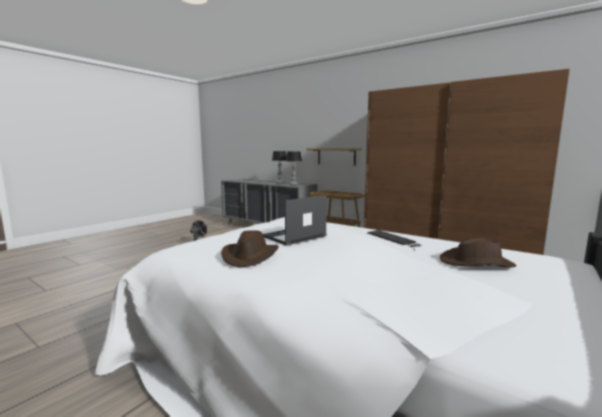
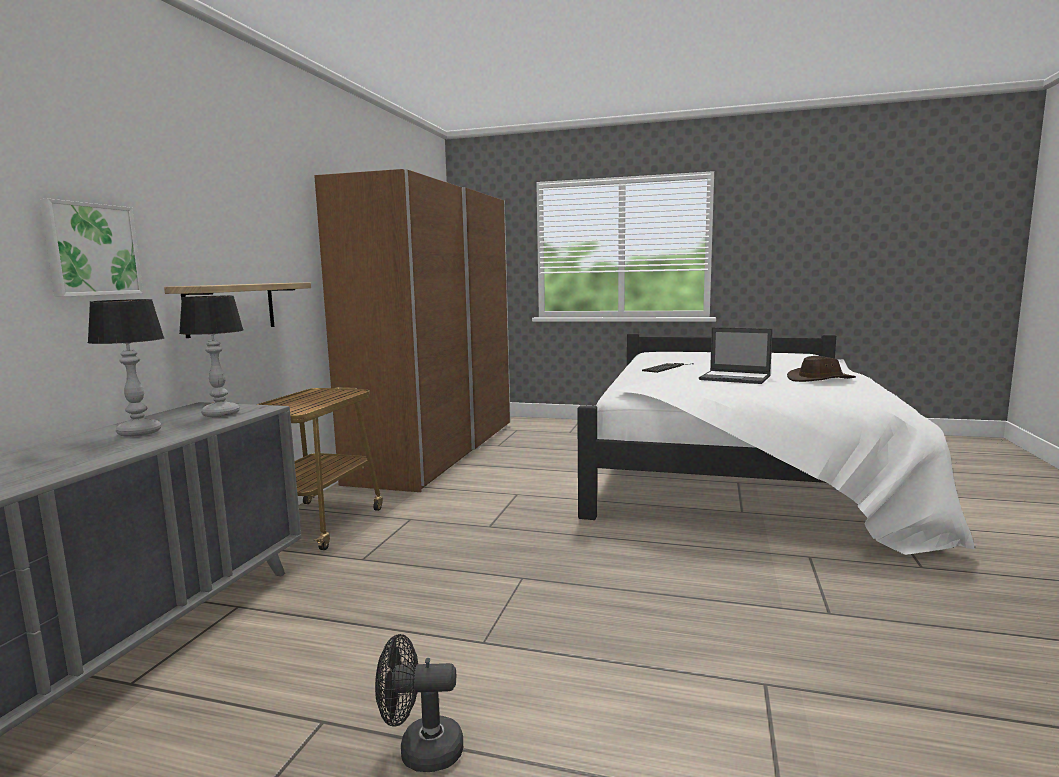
camera: 110 degrees left, 0 degrees up
brown hat [440,237,517,267] -> none
none -> picture [39,199,143,297]

